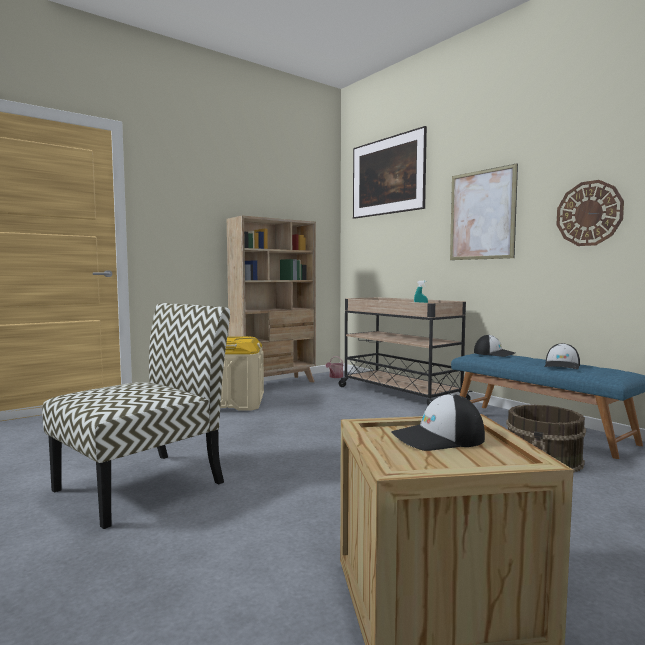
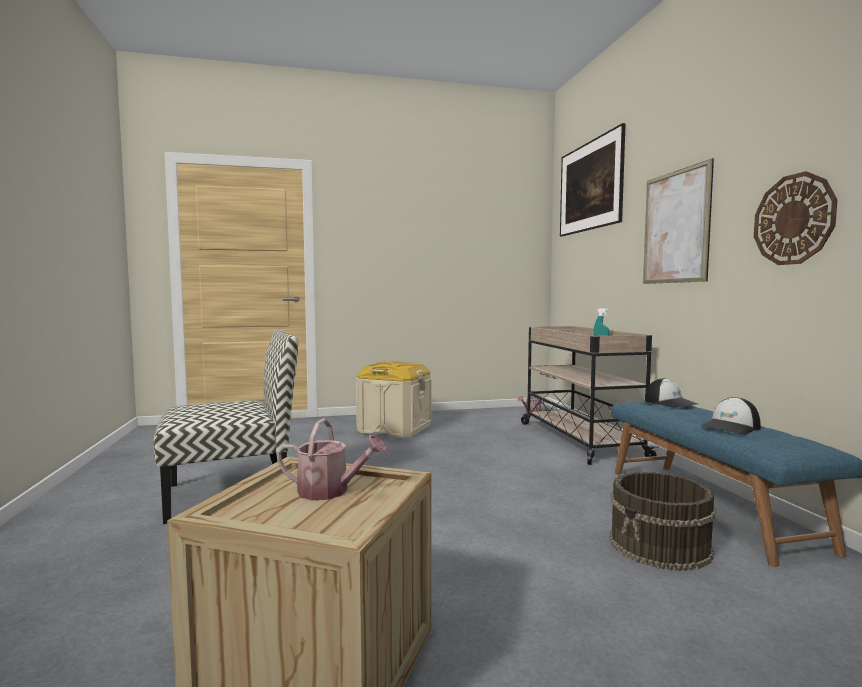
camera: 25 degrees right, 0 degrees up
beige bookcase [227,216,316,382] -> none
cap [391,394,485,451] -> watering can [277,418,386,500]

